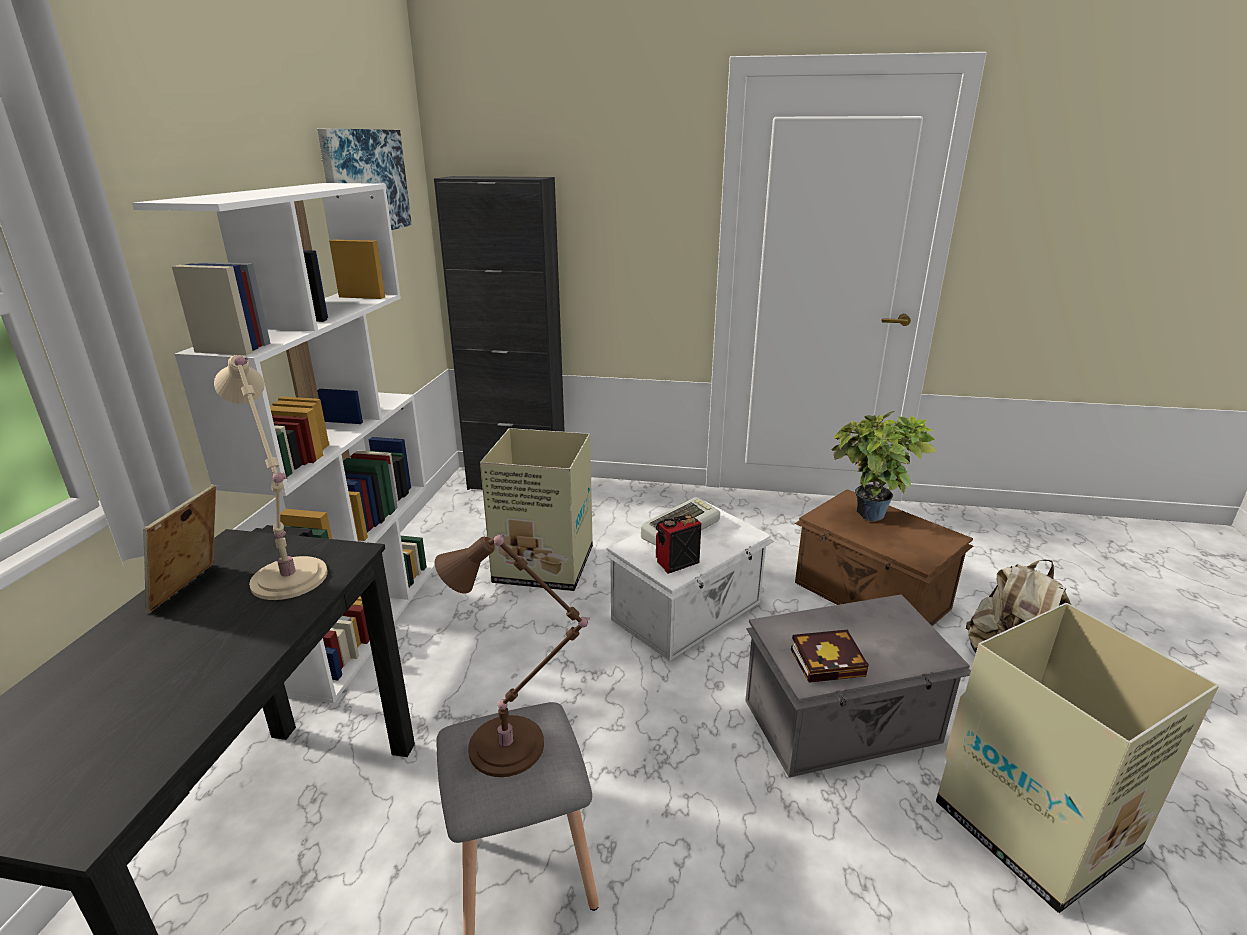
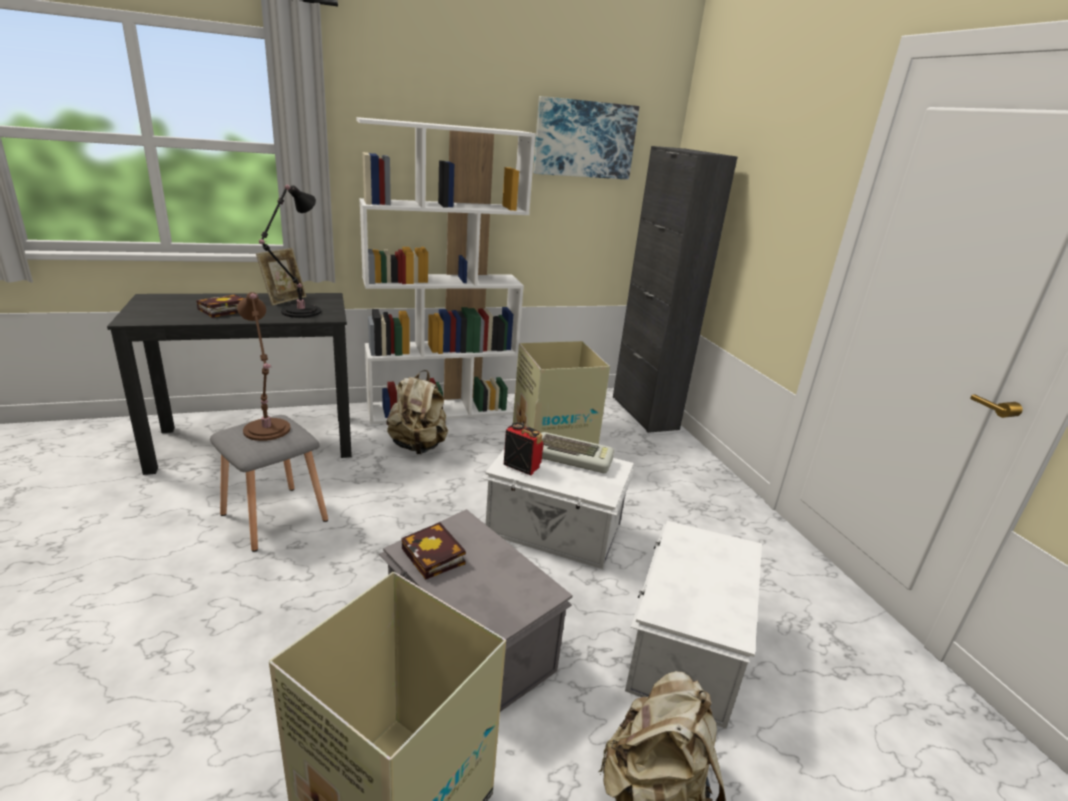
camera: 60 degrees right, 0 degrees up
picture frame [143,485,216,613] -> picture frame turned 135 degrees clockwise [256,248,307,306]
beige table lamp [214,355,327,600] -> black table lamp [259,185,321,318]
brown storage box [795,489,973,626] -> white storage box [625,521,762,729]
potted plant [831,411,936,522] -> none
none -> book [196,295,244,318]
none -> beige backpack [387,370,448,454]

